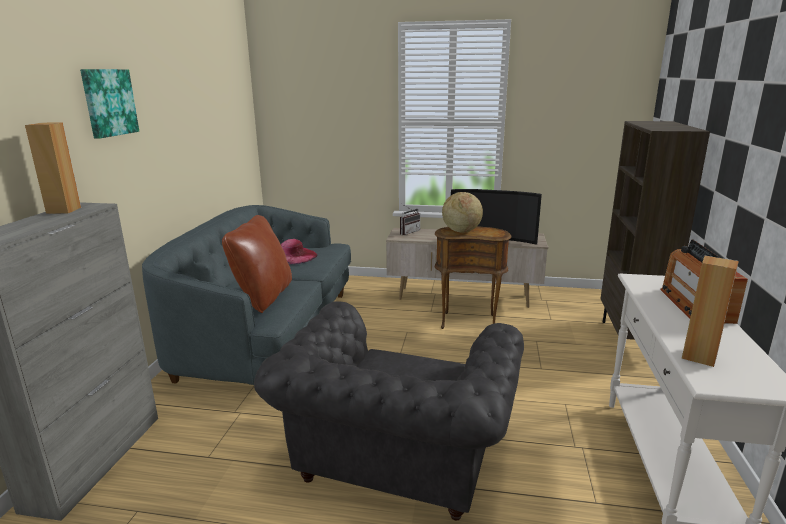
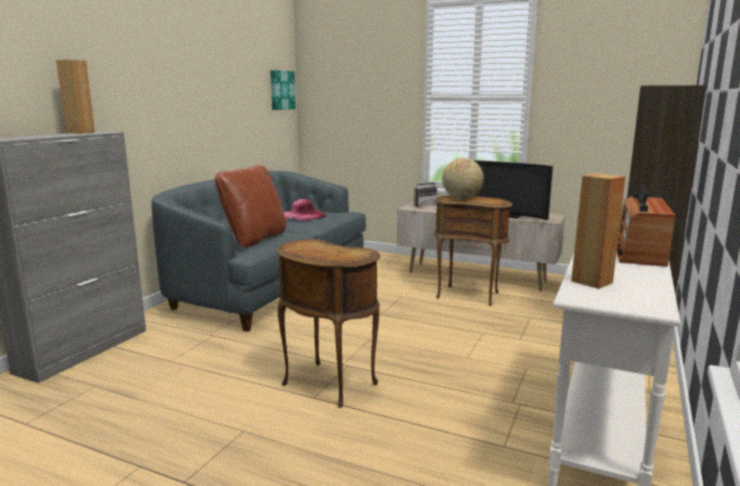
camera: 15 degrees right, 5 degrees down
picture [80,69,139,139] -> picture moved to [270,70,296,110]
grey armchair [254,301,524,521] -> brown side table [276,239,381,408]

